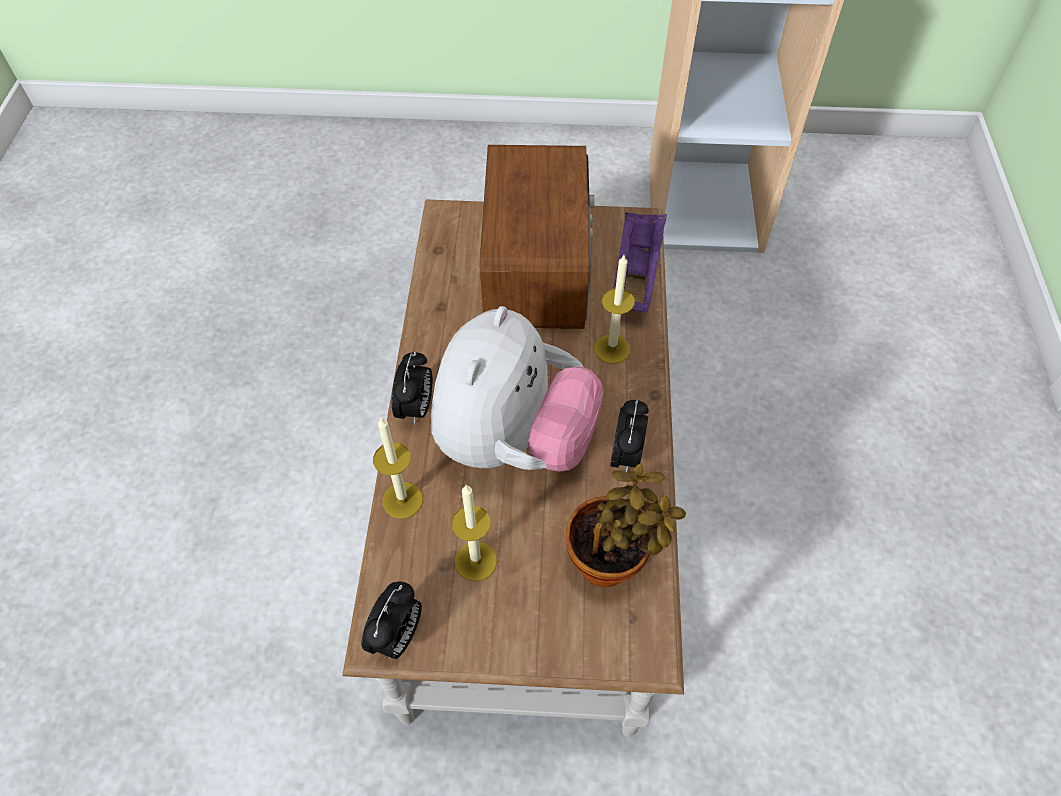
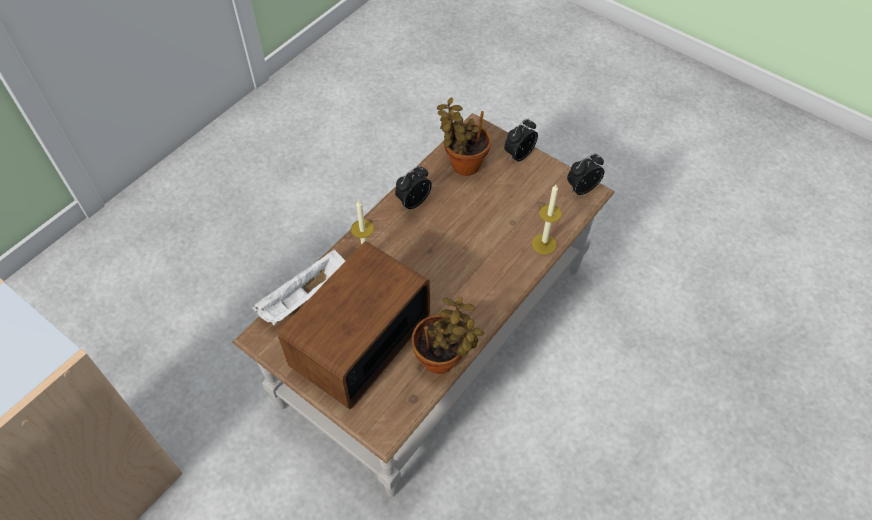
camera: 145 degrees left, 0 degrees up
alarm clock [392,352,432,425] -> alarm clock moved to [504,119,538,161]
plush toy [431,306,603,472] -> none
candle [451,484,497,581] -> none
purple tray [614,212,667,312] -> white tray [252,250,345,325]
none -> potted plant [412,297,484,374]

